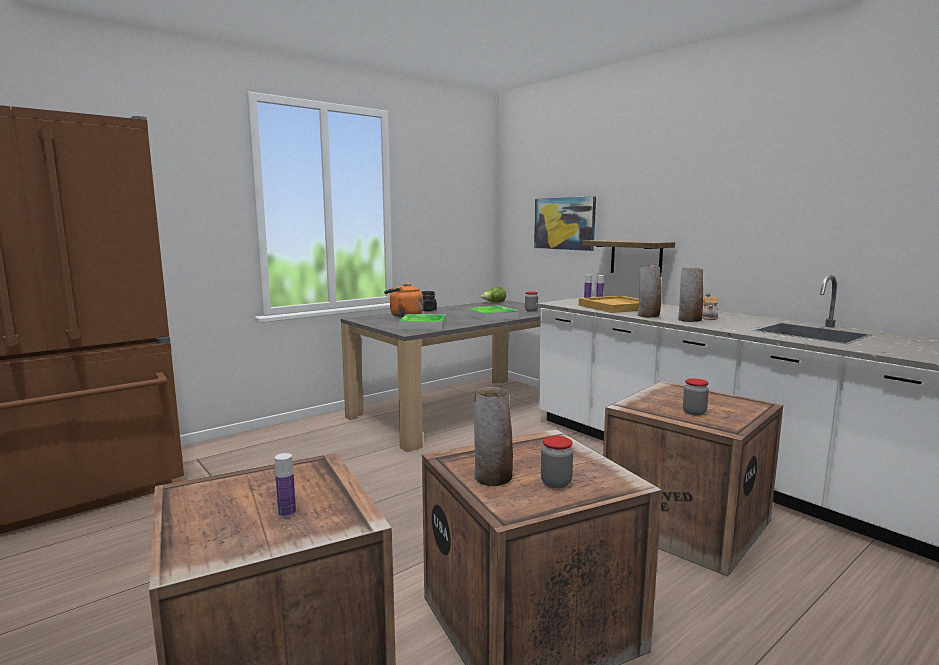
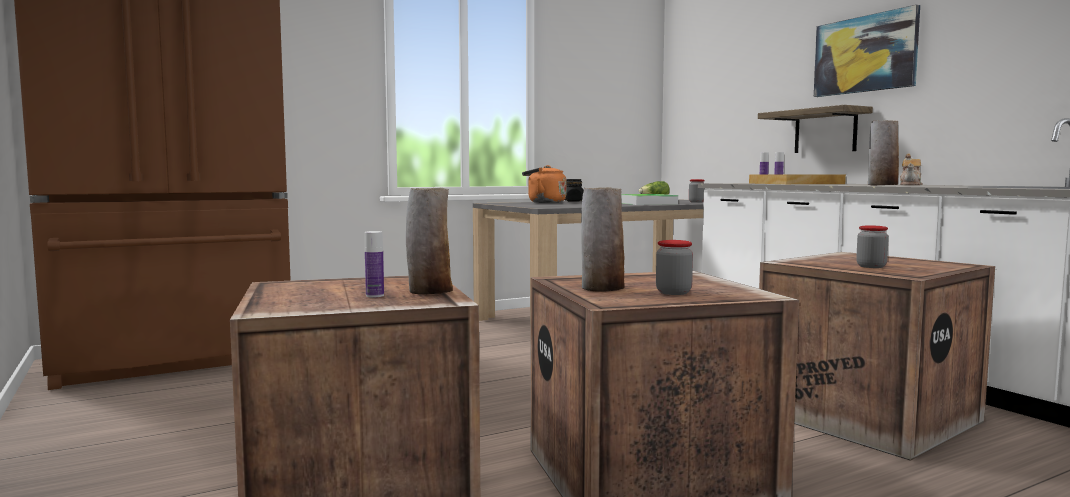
camera: 10 degrees right, 5 degrees down
tray [399,314,446,330] -> none
picture [534,196,596,251] -> picture moved to [814,5,920,97]
vase [638,265,661,318] -> vase moved to [406,188,453,295]

